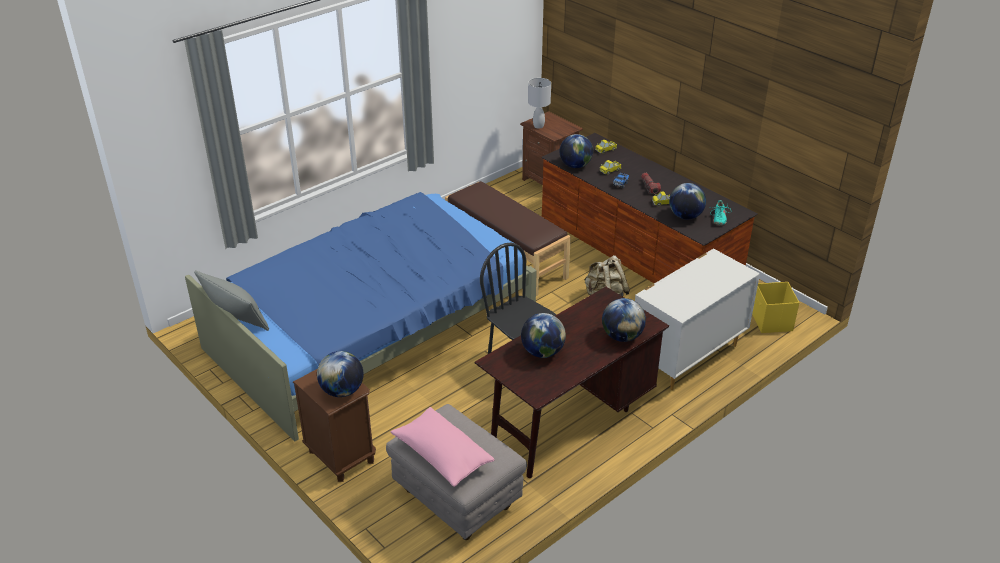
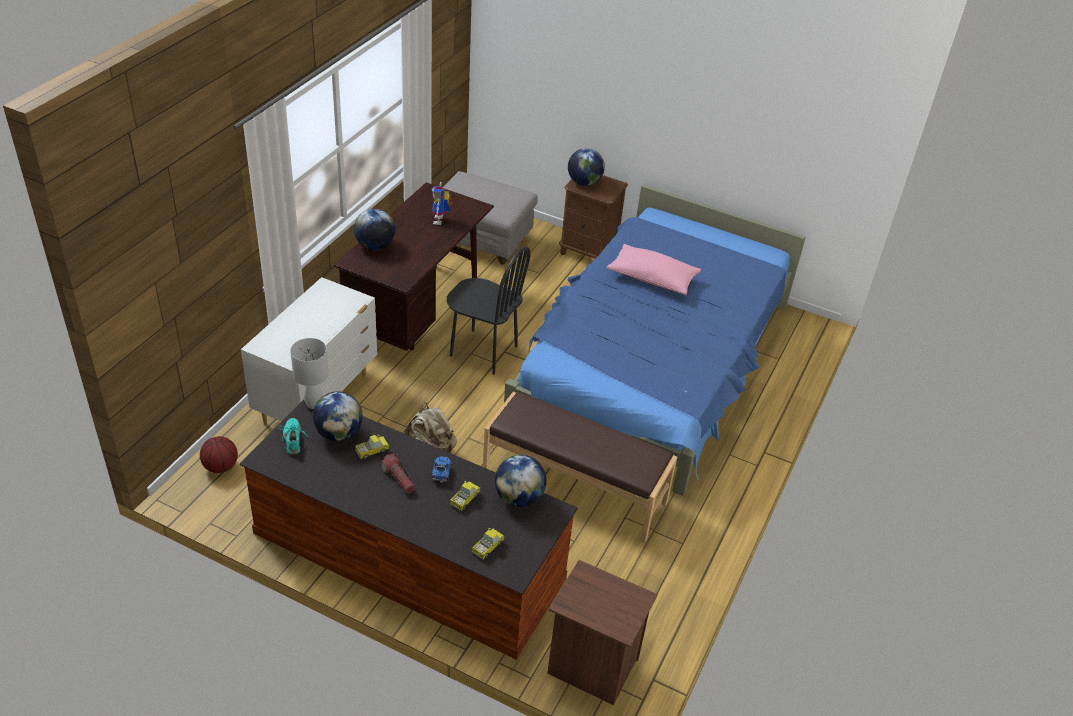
camera: 155 degrees right, 5 degrees up
grey pillow [194,270,269,331] -> none
pink pillow [391,407,495,487] -> pink pillow moved to [607,244,701,295]
globe [521,313,566,358] -> toy robot [432,182,452,225]
white table lamp [528,78,551,129] -> white table lamp moved to [290,338,329,409]
yellow storage box [752,282,800,333] -> basketball [200,436,238,473]

